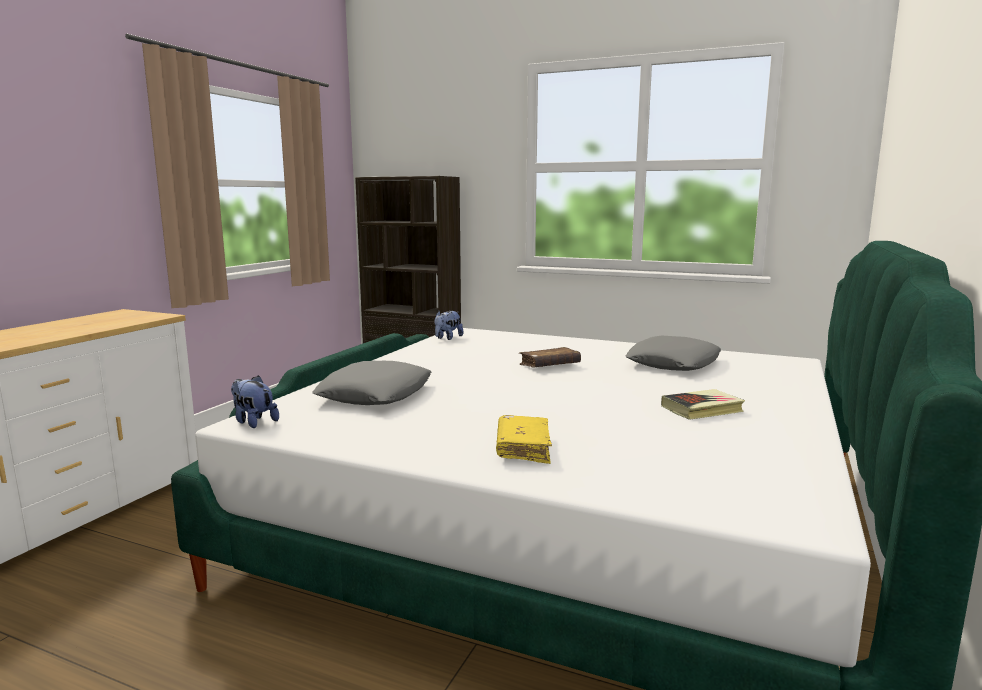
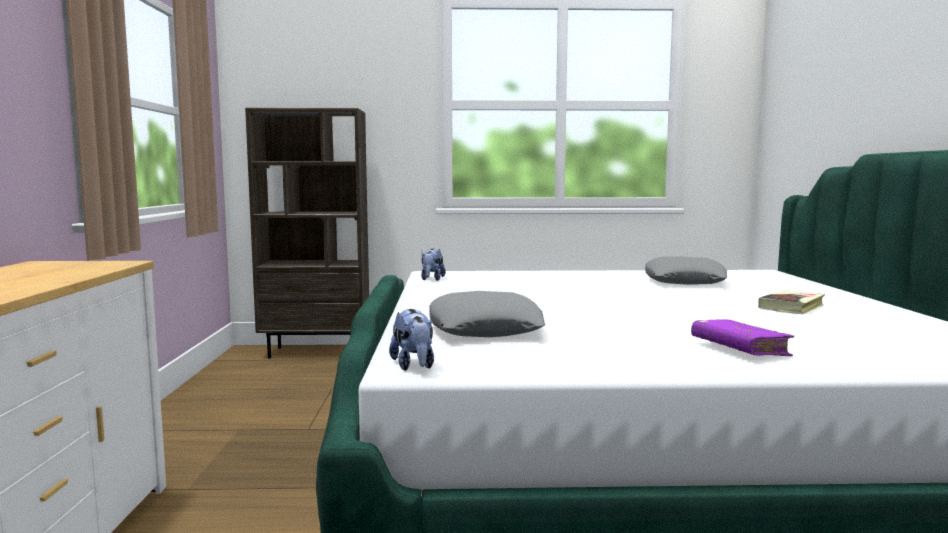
camera: 25 degrees left, 5 degrees down
plush toy [231,375,279,428] -> plush toy turned 120 degrees counterclockwise [389,309,434,371]
yellow book [496,415,552,464] -> purple book [691,319,794,356]
brown book [519,347,581,368] -> none

